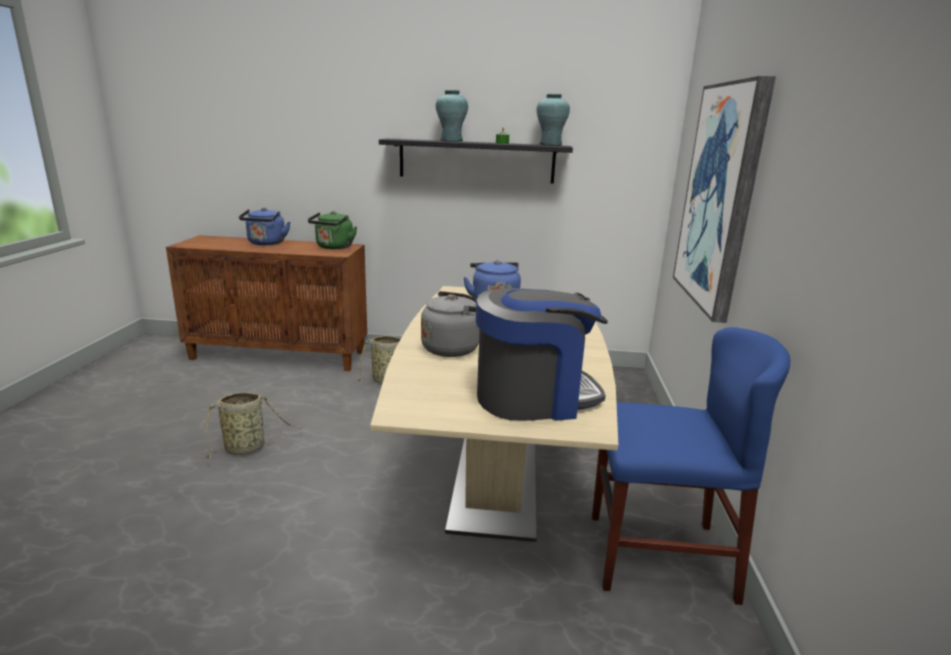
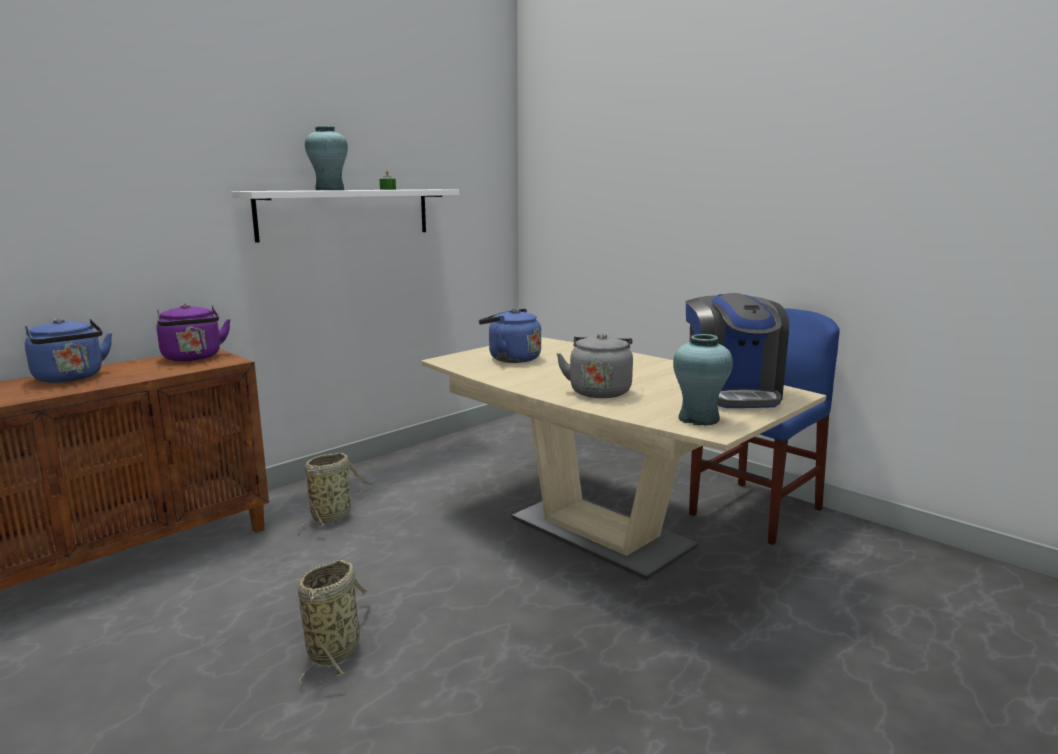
camera: 50 degrees left, 5 degrees down
green kettle [308,211,357,249] -> purple kettle [156,304,231,361]
black shelf [379,138,573,184] -> white shelf [231,189,459,243]
coffee machine [476,288,608,421] -> coffee machine turned 150 degrees clockwise [686,293,789,408]
turquoise vase [537,94,570,146] -> turquoise vase moved to [673,334,733,426]
picture [673,76,776,323] -> none

